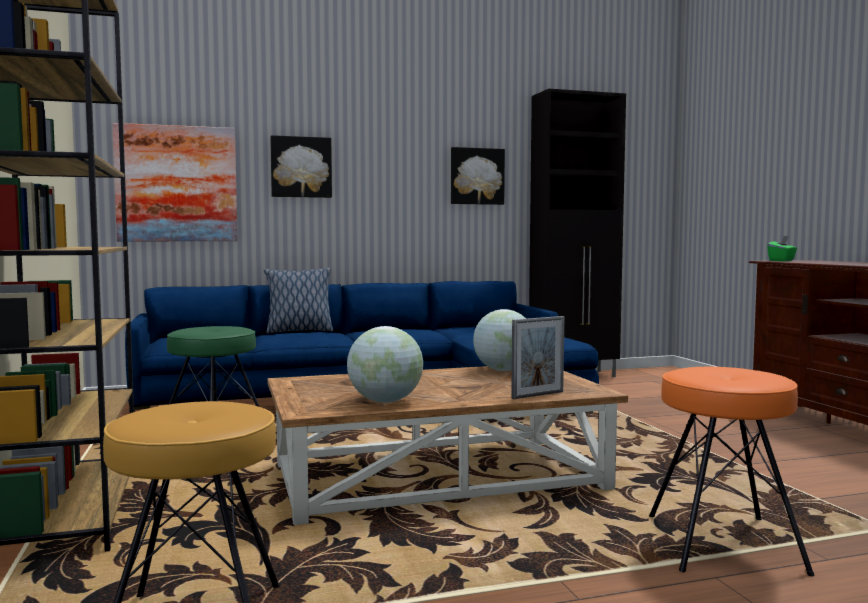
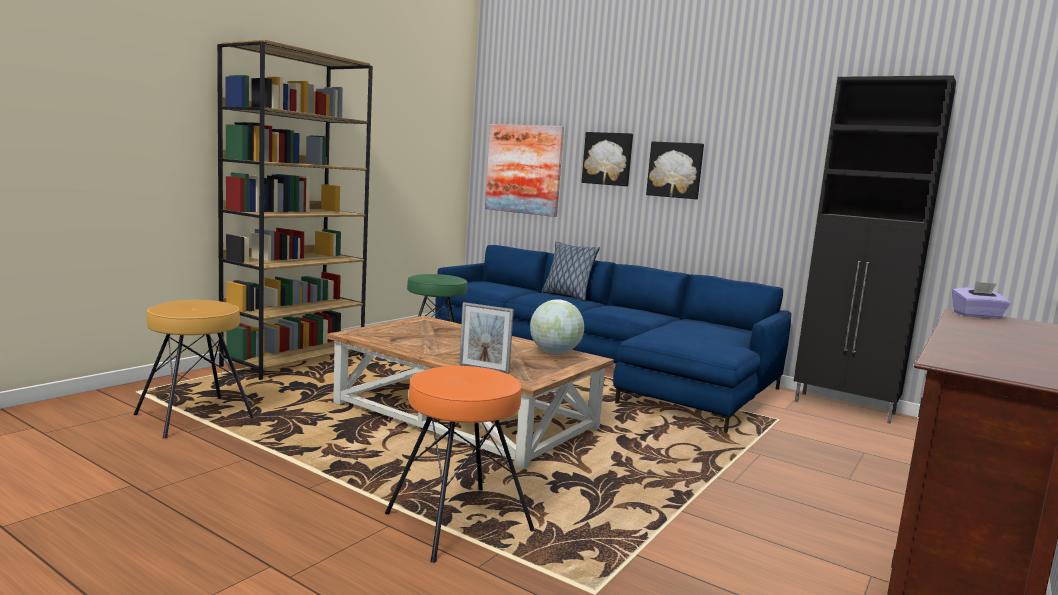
camera: 50 degrees right, 5 degrees up
globe [347,326,423,403] -> none
picture [451,147,505,205] -> picture moved to [646,141,704,199]
green tissue box [767,236,797,261] -> purple tissue box [952,282,1011,319]

